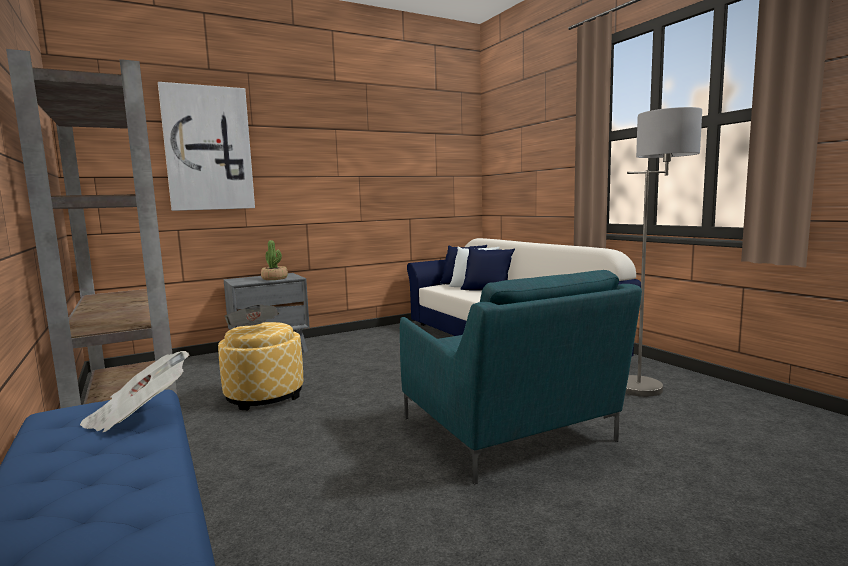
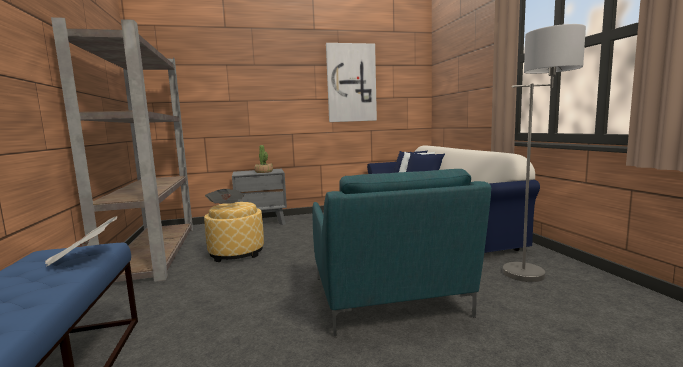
camera: 15 degrees right, 0 degrees up
picture [158,82,255,211] -> picture moved to [326,43,377,122]

